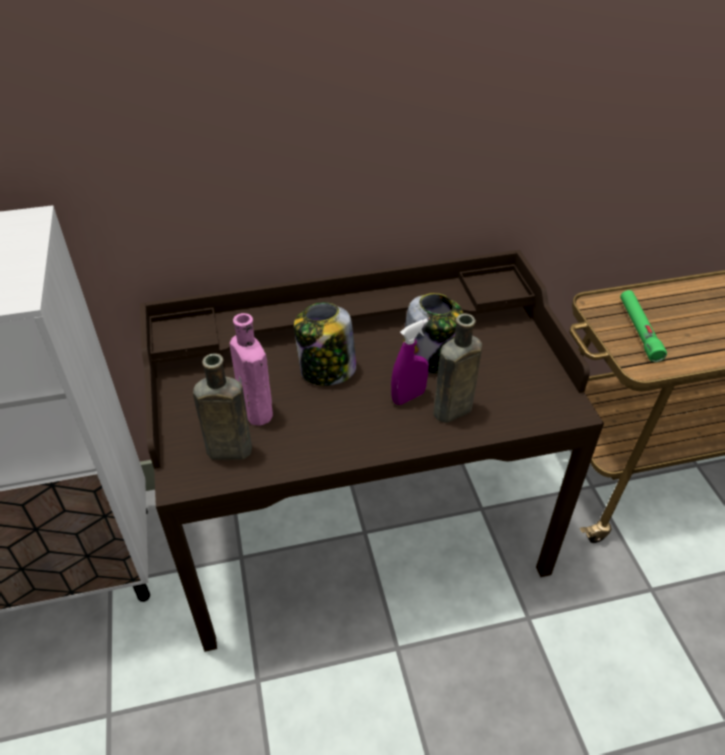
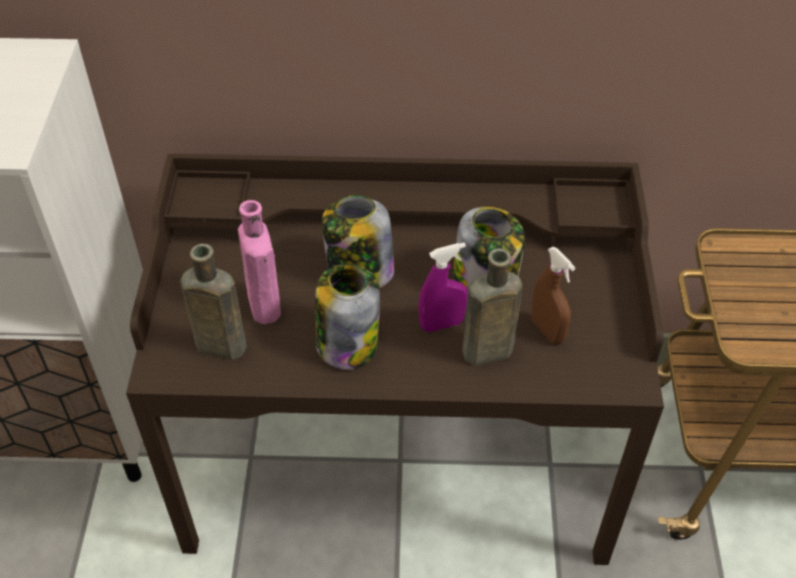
camera: 15 degrees right, 5 degrees up
green flashlight [620,290,667,362] -> none
none -> jar [315,264,380,370]
none -> brown spray bottle [531,247,575,345]

